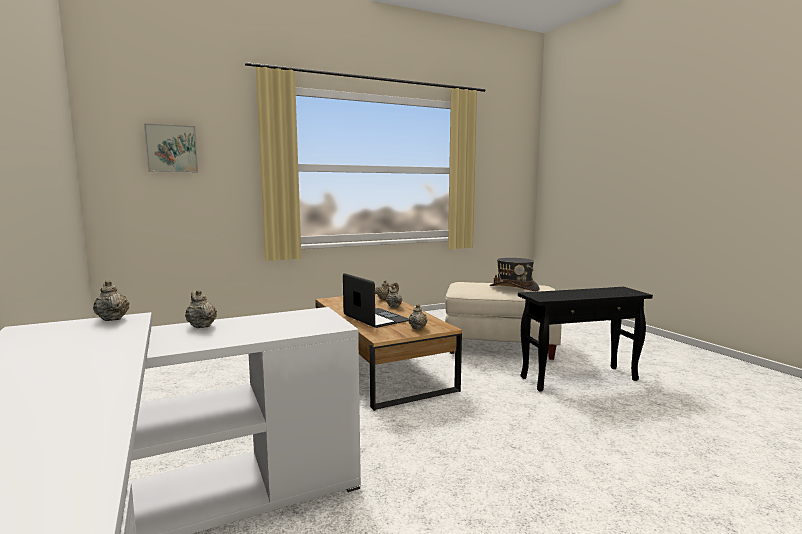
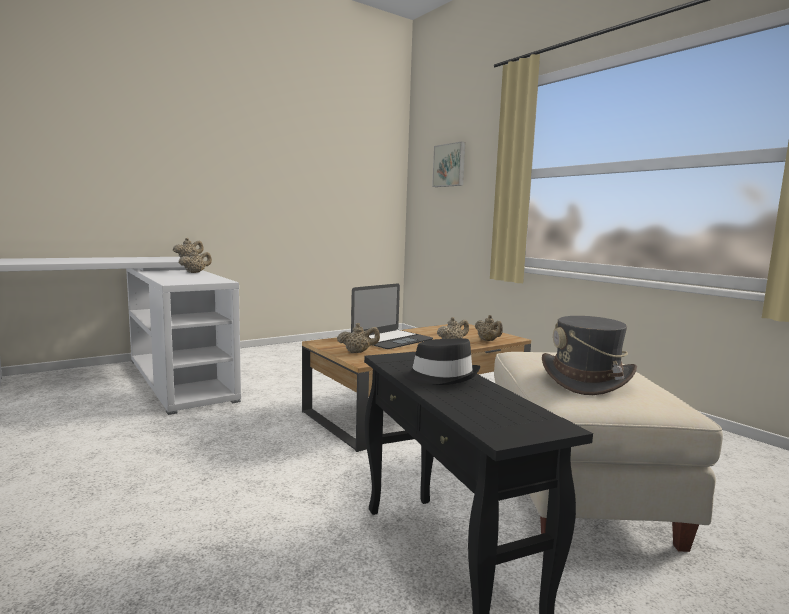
camera: 80 degrees right, 0 degrees up
none -> black hat [403,338,480,385]

